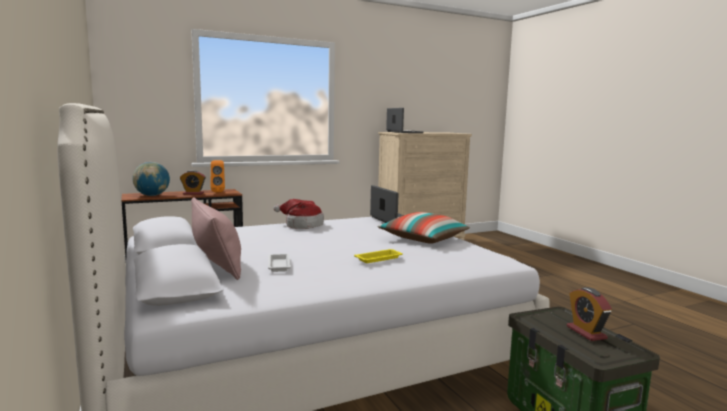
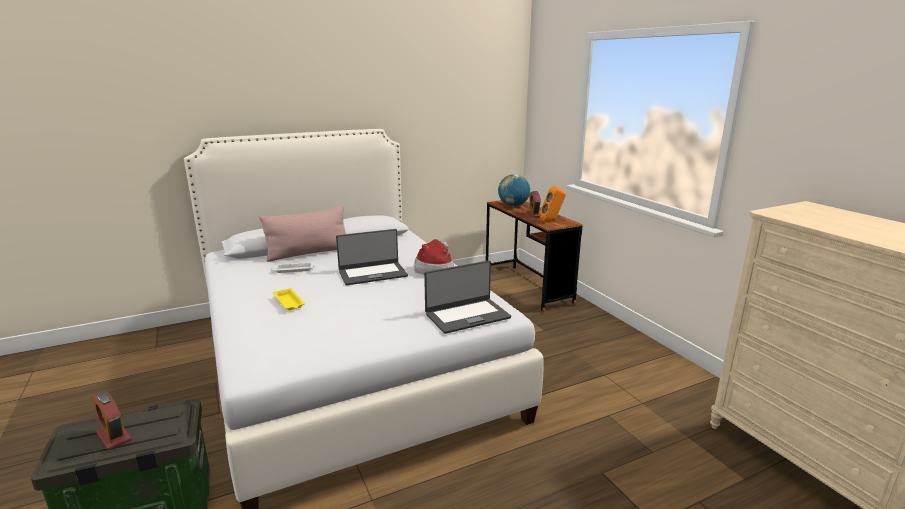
camera: 90 degrees right, 10 degrees up
pillow [377,212,470,244] -> none
laptop [386,108,423,133] -> laptop moved to [336,229,408,285]
alarm clock [567,287,612,341] -> alarm clock turned 120 degrees counterclockwise [92,391,132,450]

